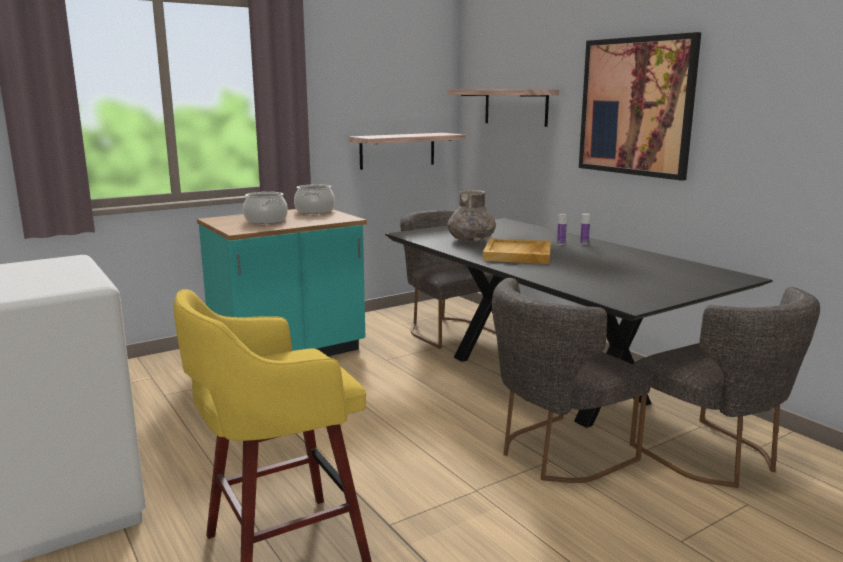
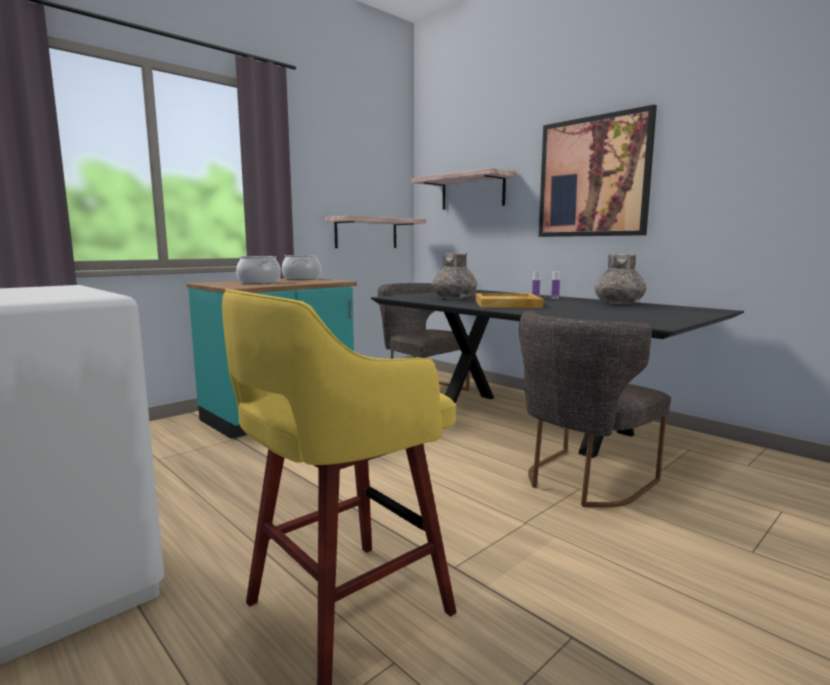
camera: 10 degrees left, 5 degrees down
grey chair [630,287,820,488] -> none
none -> grey vase [595,254,646,304]

